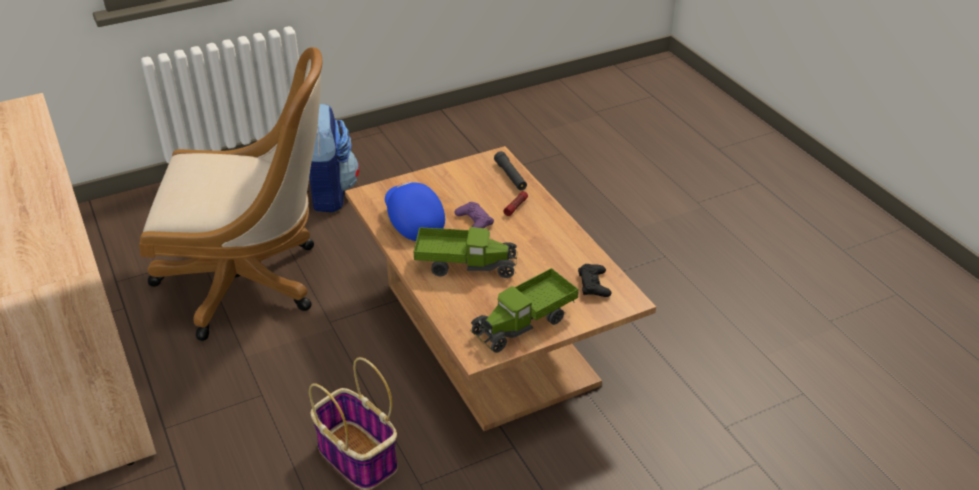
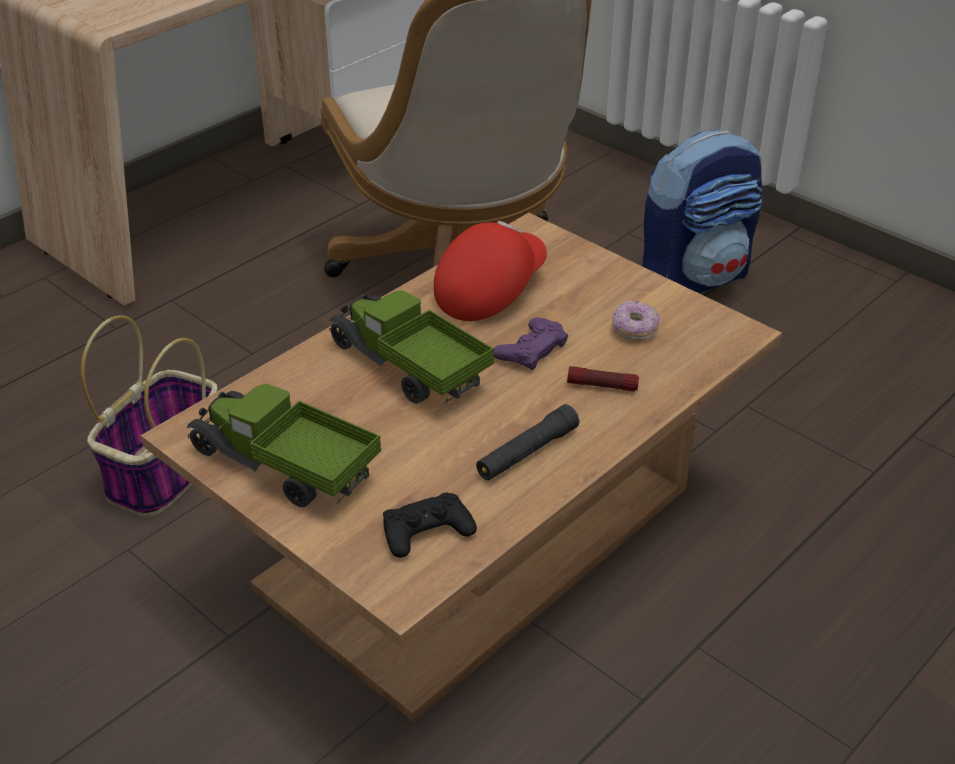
camera: 70 degrees right, 0 degrees up
blue cap [385,182,445,241] -> red cap [434,221,547,321]
toy truck [413,227,518,278] -> toy truck turned 150 degrees clockwise [329,291,494,404]
black flashlight [494,151,527,190] -> black flashlight moved to [476,404,579,480]
none -> donut [612,300,660,341]

